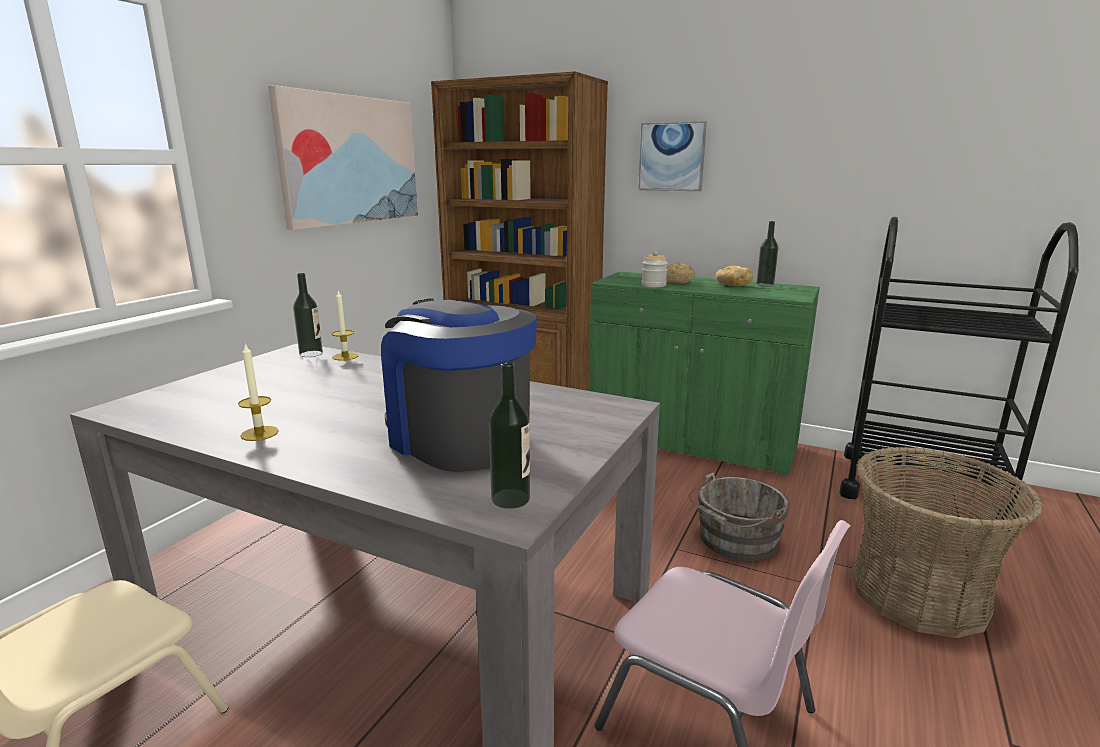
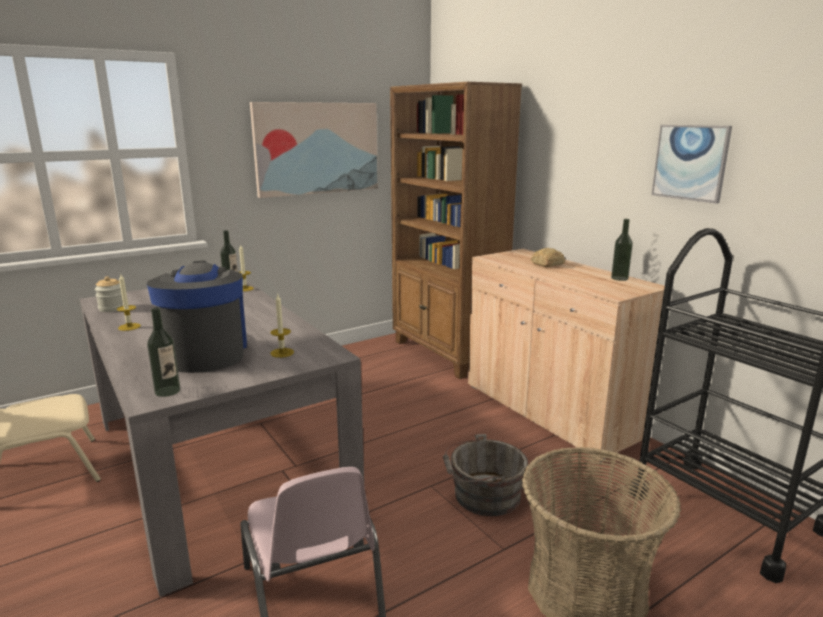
camera: 30 degrees right, 0 degrees up
green cabinet [589,271,820,476] -> beige cabinet [468,249,665,462]
picture [638,121,707,191] -> picture moved to [651,125,732,204]
jar [642,251,668,287] -> jar moved to [95,276,124,312]
bread [716,266,753,286] -> none
none -> candle [271,295,294,358]

